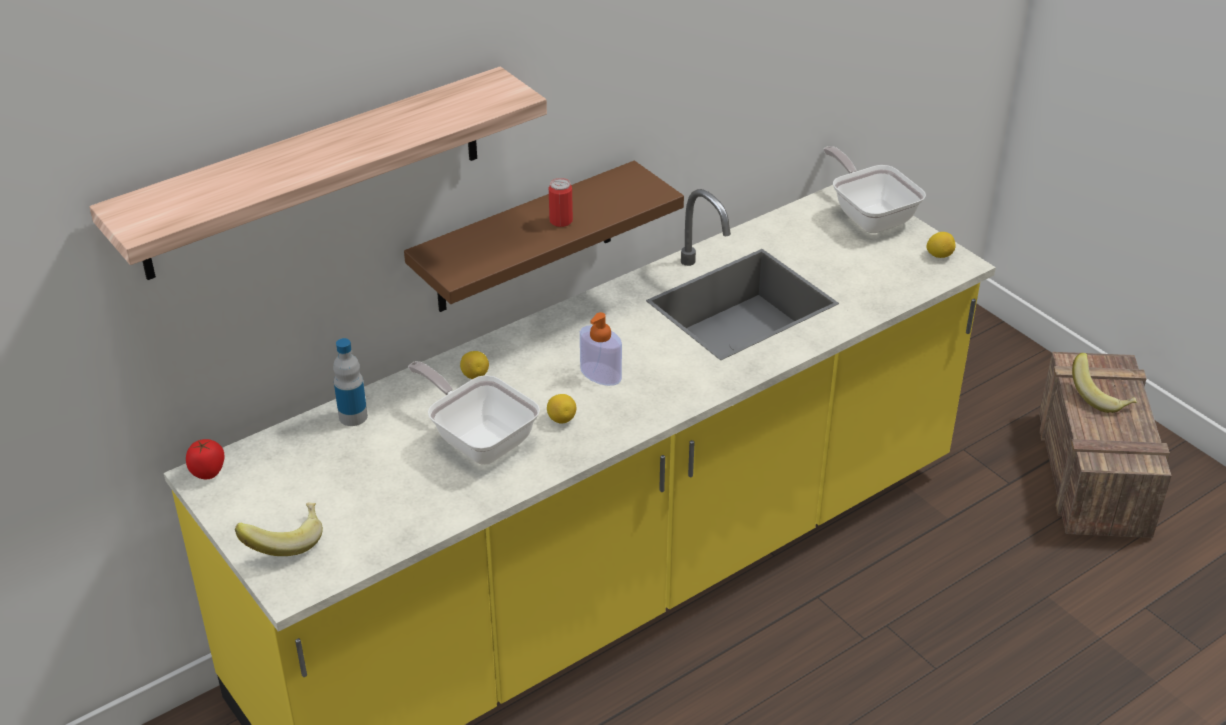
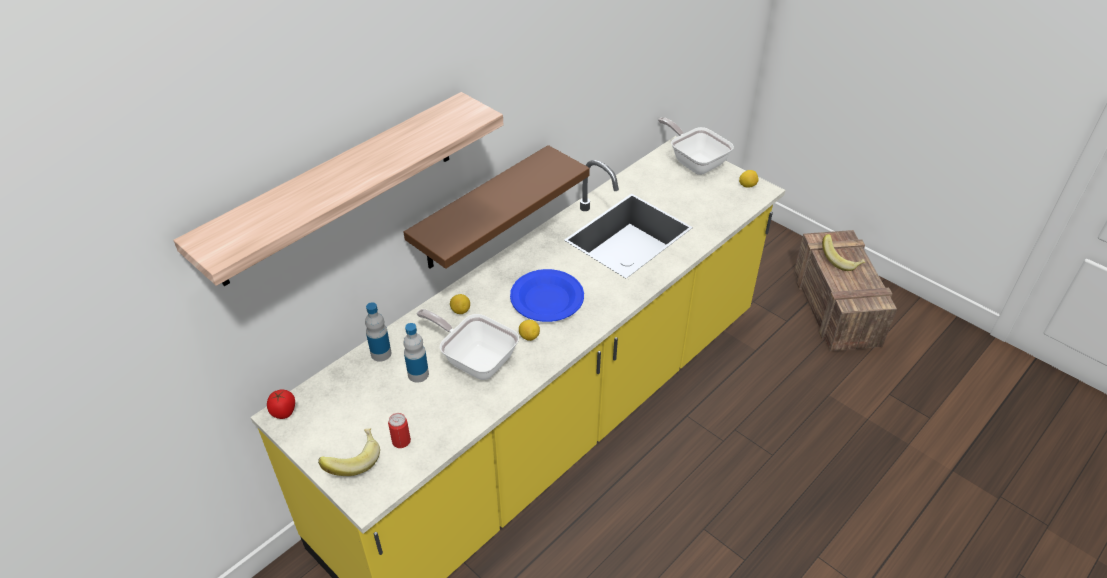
camera: 10 degrees left, 5 degrees up
can [549,178,573,227] -> can moved to [388,413,411,448]
soap dispenser [580,312,622,386] -> blue plate [510,269,584,322]
none -> bottle [403,323,429,383]

